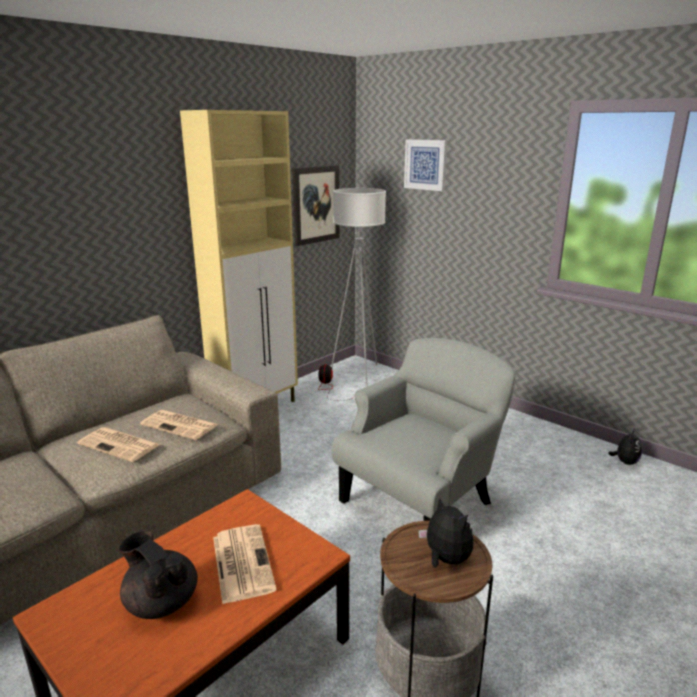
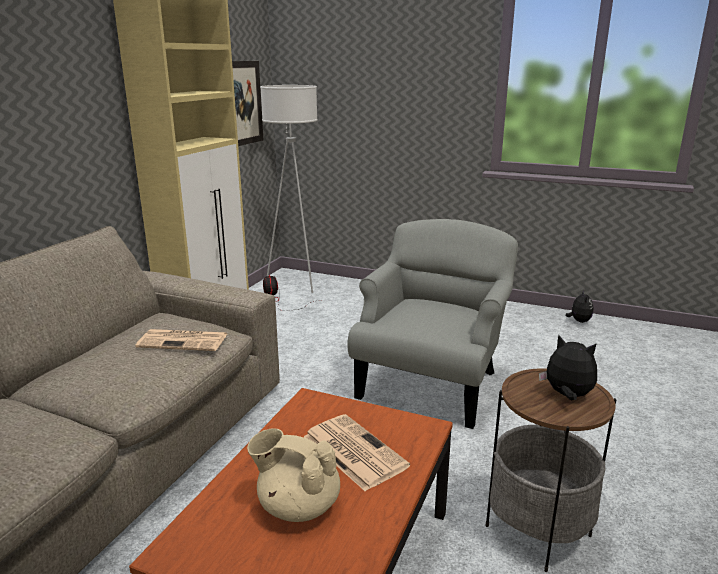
camera: 20 degrees left, 0 degrees up
newspaper [77,427,160,462] -> none
black teapot [119,530,198,619] -> beige teapot [247,428,340,522]
picture [404,139,447,191] -> none

